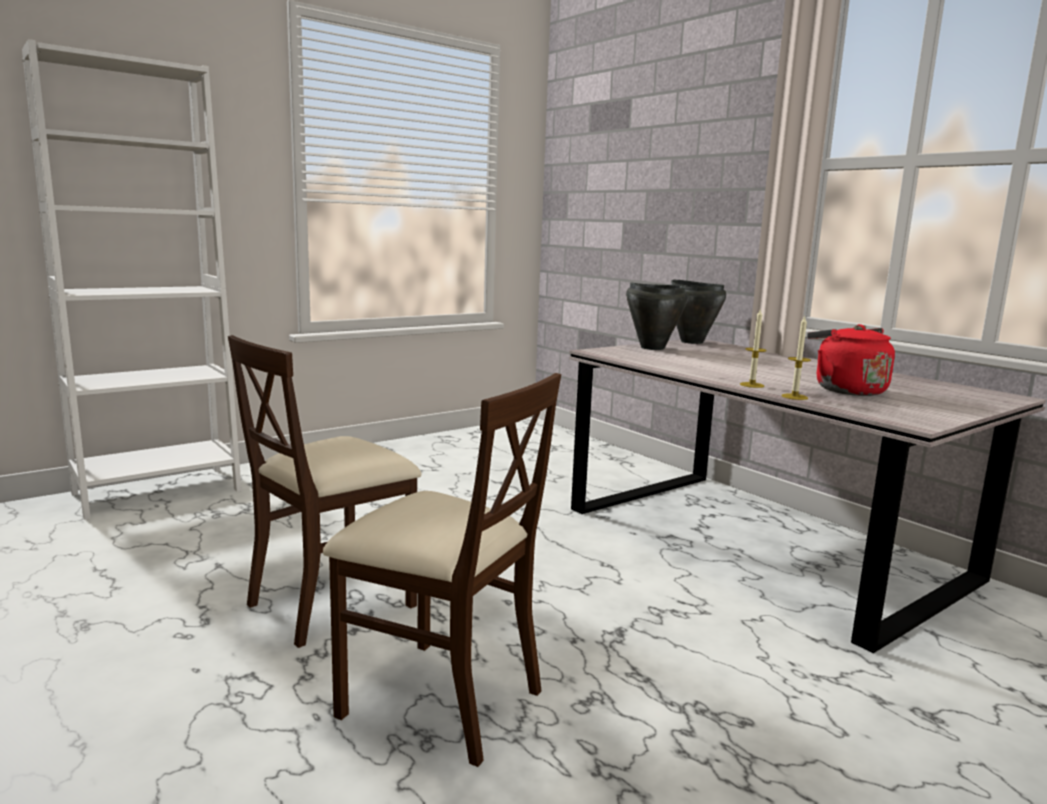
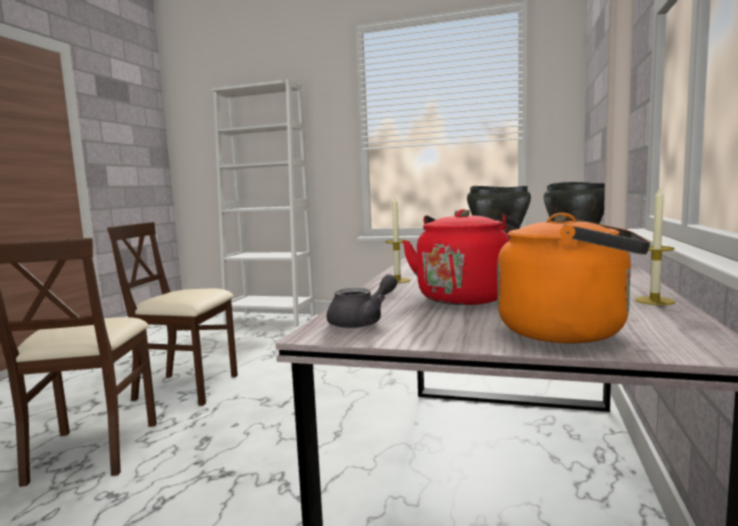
camera: 55 degrees right, 5 degrees down
candle [781,316,811,400] -> candle moved to [635,186,675,305]
none -> grey teapot [327,274,398,328]
none -> orange kettle [497,213,650,343]

